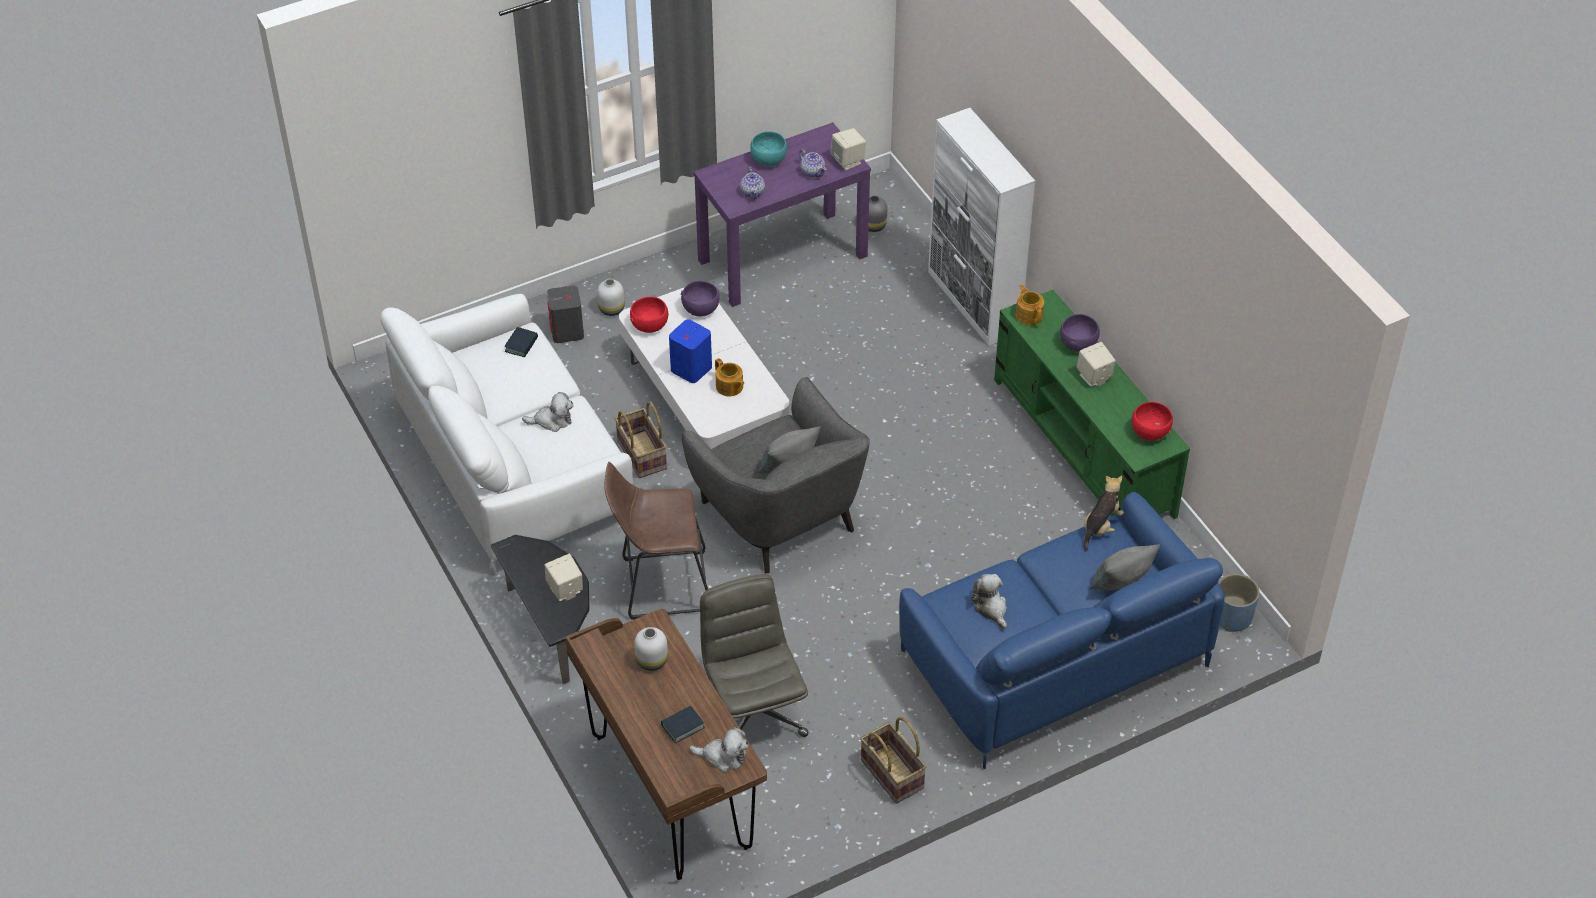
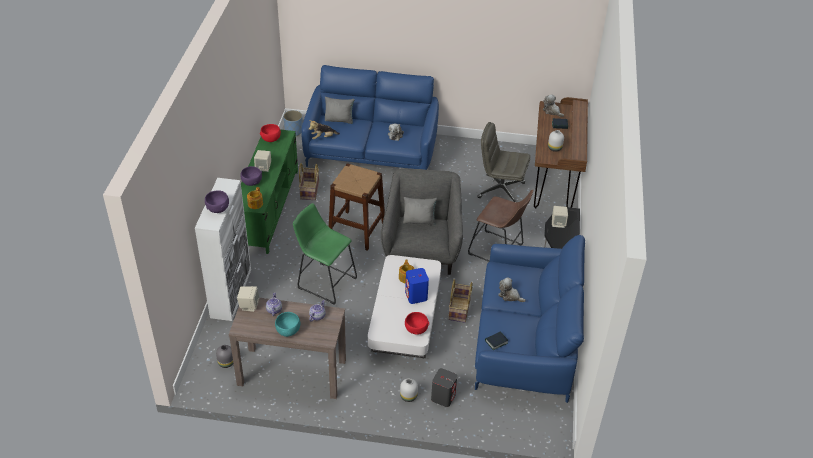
camera: 145 degrees left, 5 degrees down
white sofa [380,294,633,576] -> blue sofa [475,235,585,403]
purple bowl [681,281,720,317] -> purple bowl moved to [205,190,229,213]
purple console table [693,122,871,307] -> brown console table [229,298,346,399]
grey office chair [700,574,809,737] -> grey office chair turned 90 degrees clockwise [478,122,530,202]
basket [860,717,927,804] -> basket moved to [299,163,319,200]
none -> green stool [293,203,357,305]
none -> brown stool [329,163,385,251]

